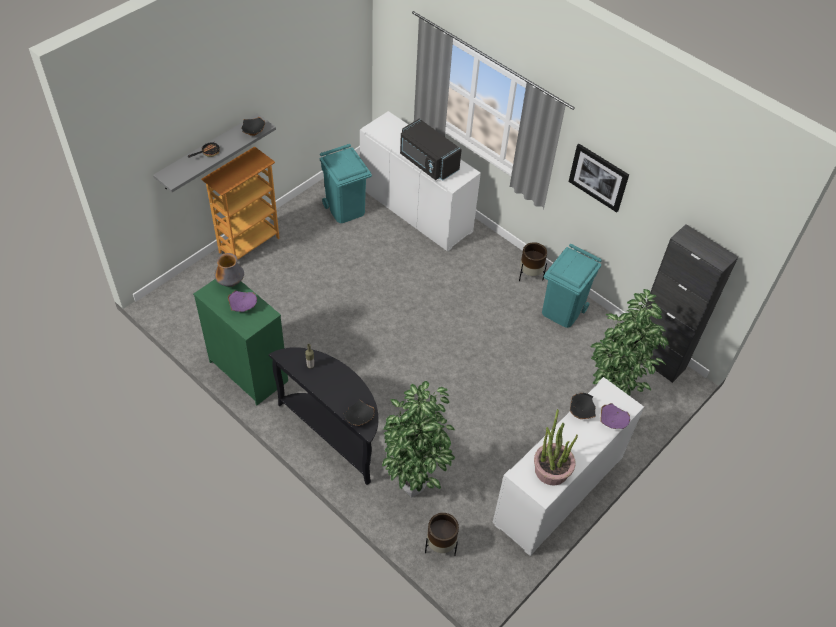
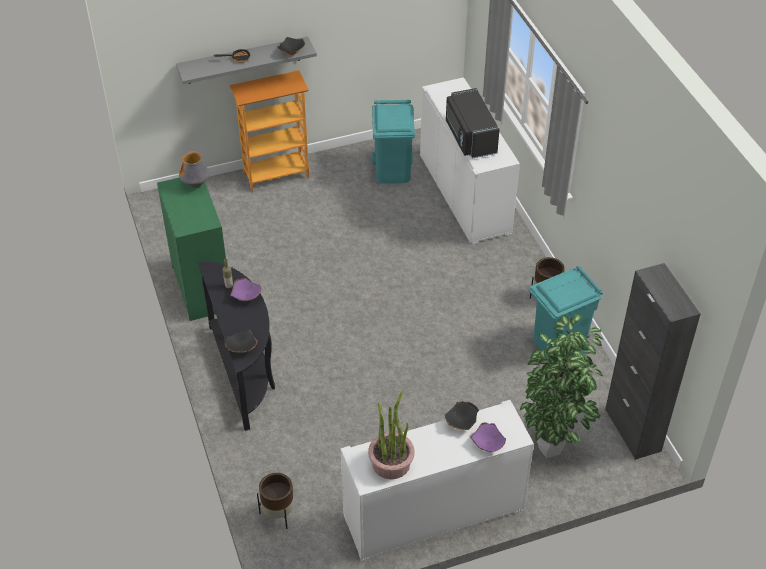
camera: 30 degrees right, 5 degrees down
purple bowl [228,290,257,312] -> purple bowl moved to [230,278,261,301]
potted plant [382,381,455,498] -> none
picture [569,144,629,213] -> none

